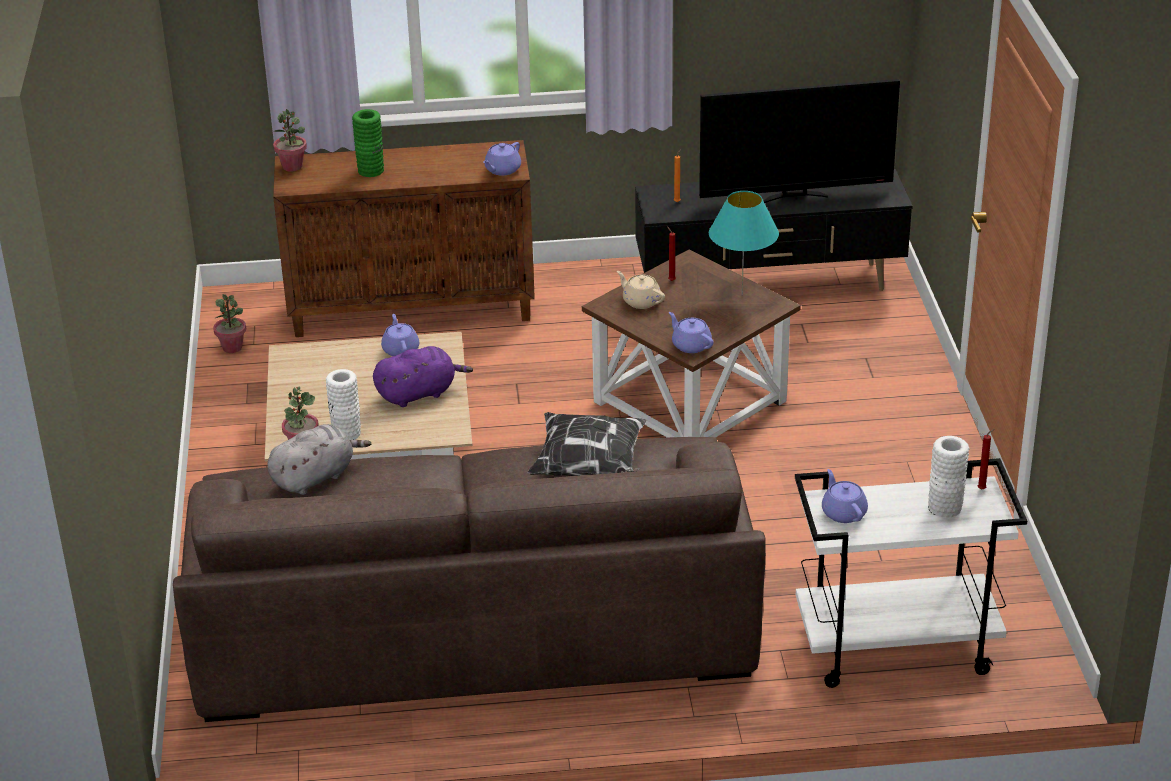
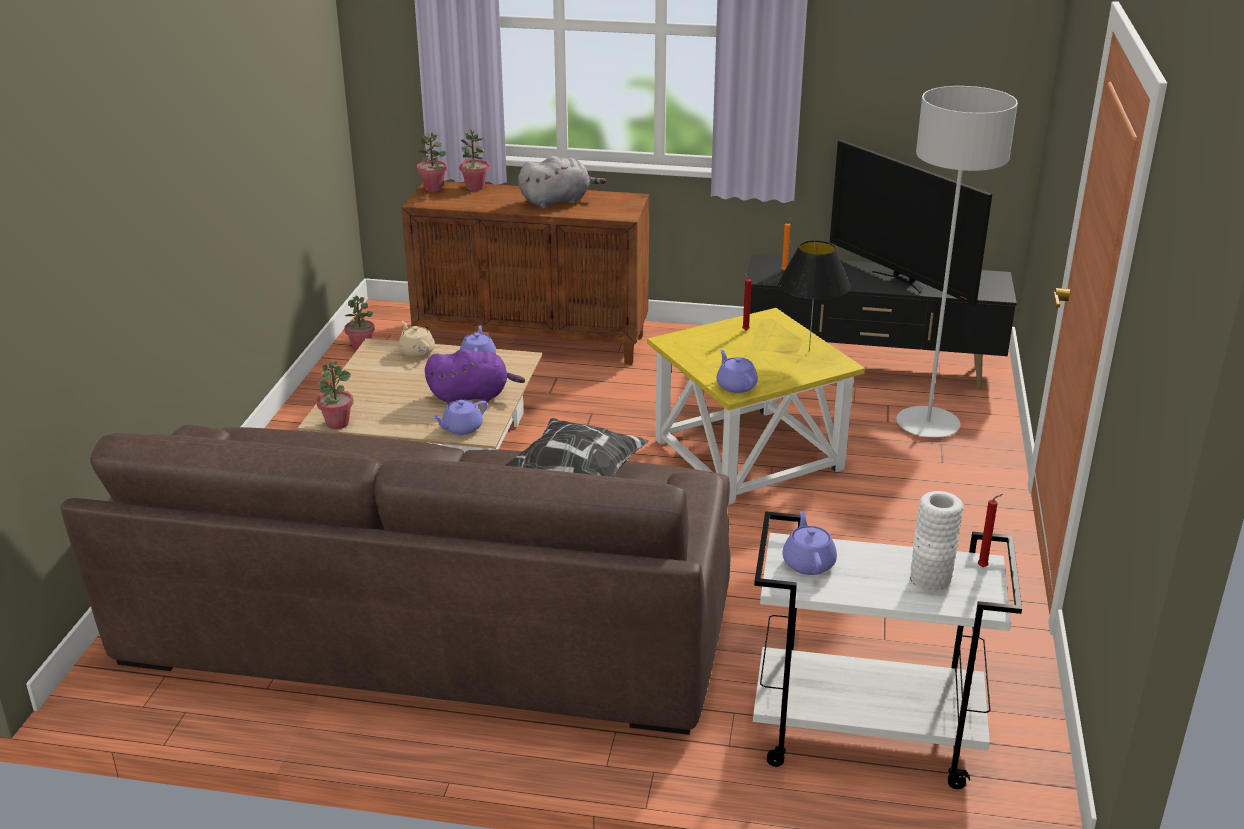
camera: 15 degrees right, 5 degrees down
grey plush toy [268,424,371,495] -> grey plush toy moved to [518,156,606,209]
white vase [326,369,361,440] -> none
green vase [352,109,384,177] -> none
purple teapot [483,142,521,176] -> purple teapot moved to [432,400,487,435]
brown side table [582,250,801,438] -> yellow side table [647,308,865,505]
beige teapot [617,271,665,309] -> beige teapot moved to [398,321,435,358]
television [699,79,900,203] -> television turned 45 degrees clockwise [830,140,992,305]
turquoise table lamp [709,191,779,296] -> black table lamp [778,240,851,352]
none -> potted plant [459,129,490,191]
none -> grey floor lamp [896,86,1018,438]

